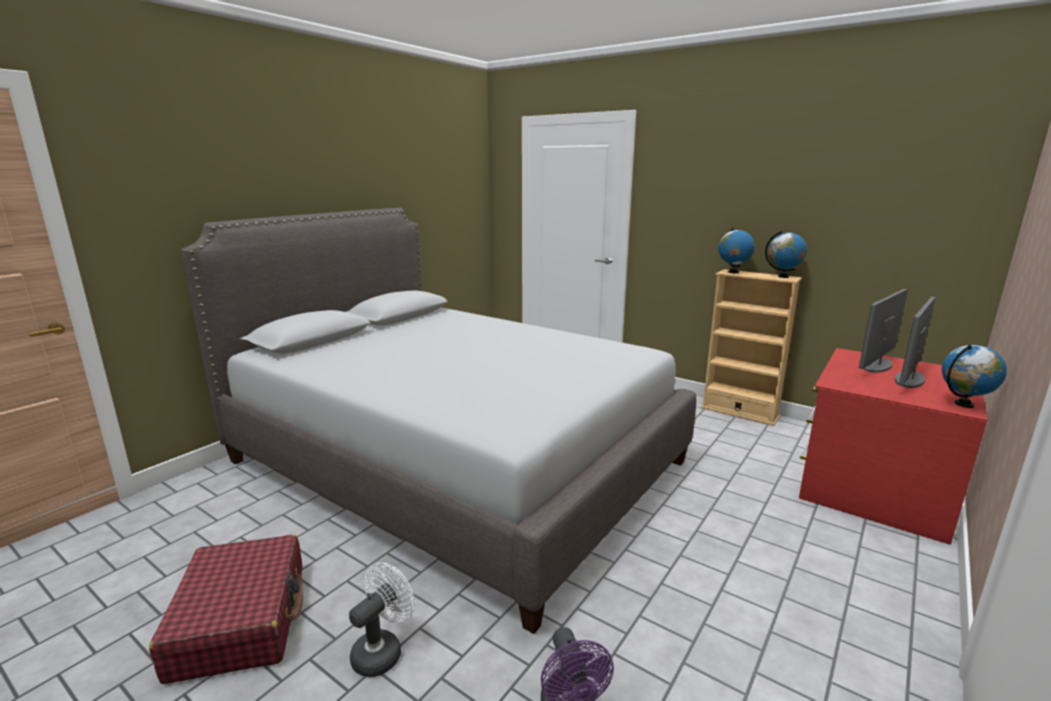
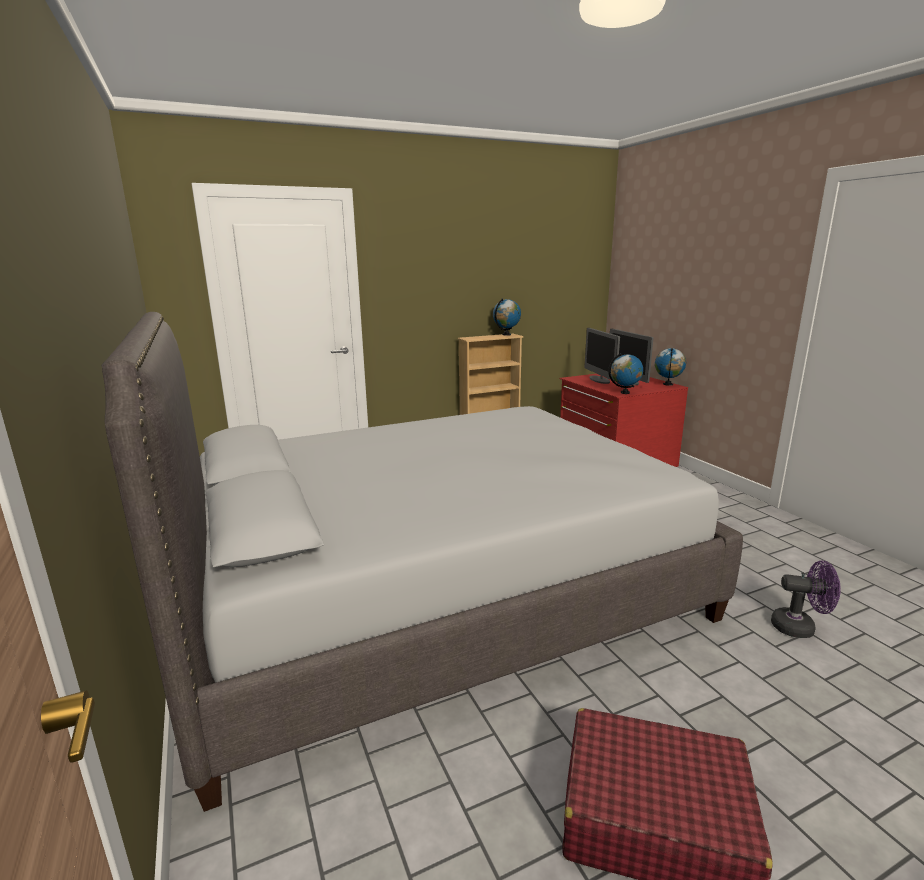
camera: 60 degrees left, 0 degrees up
white fan [349,563,415,677] -> none
globe [718,228,755,273] -> globe moved to [608,353,643,394]

